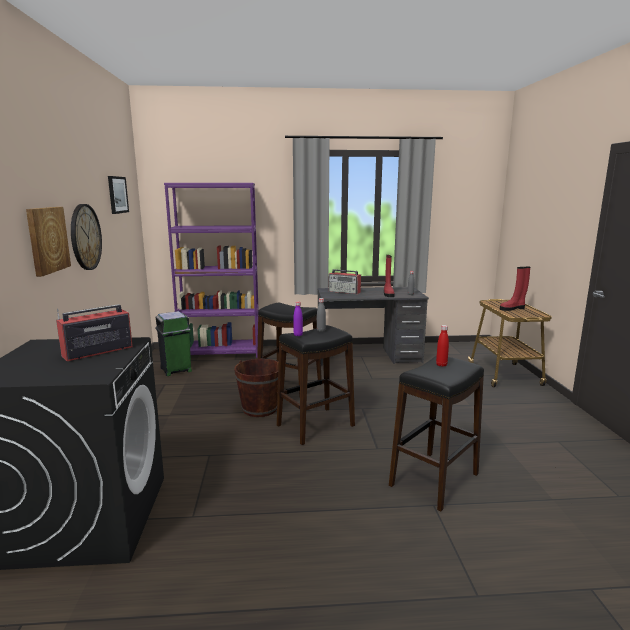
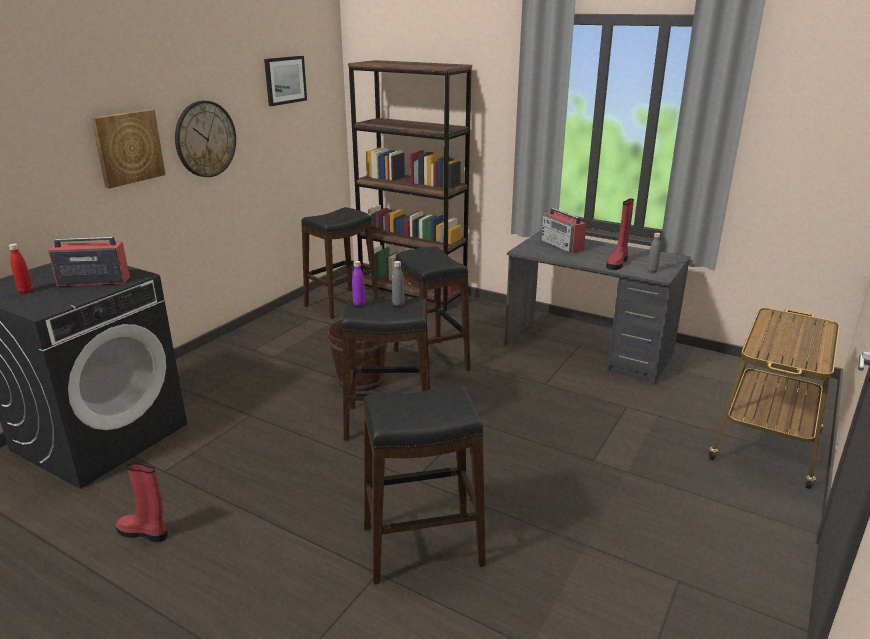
camera: 35 degrees right, 10 degrees up
green trash can [155,311,192,376] -> black stool [301,207,378,319]
purple bookcase [164,183,259,358] -> brown bookcase [348,60,472,311]
red bottle [436,325,449,367] -> red bottle moved to [9,244,33,294]
red boot [500,266,530,311] -> red boot moved to [116,463,168,542]

